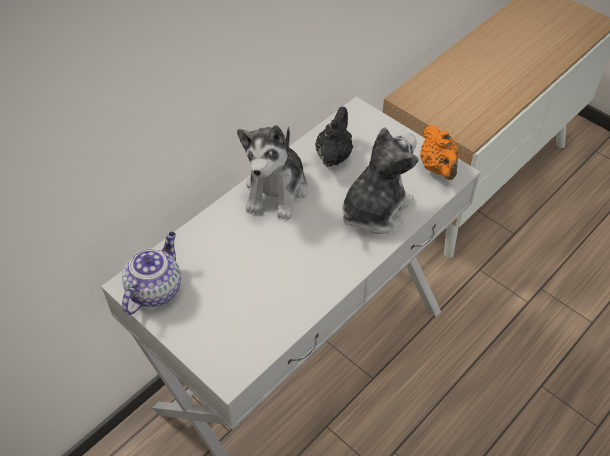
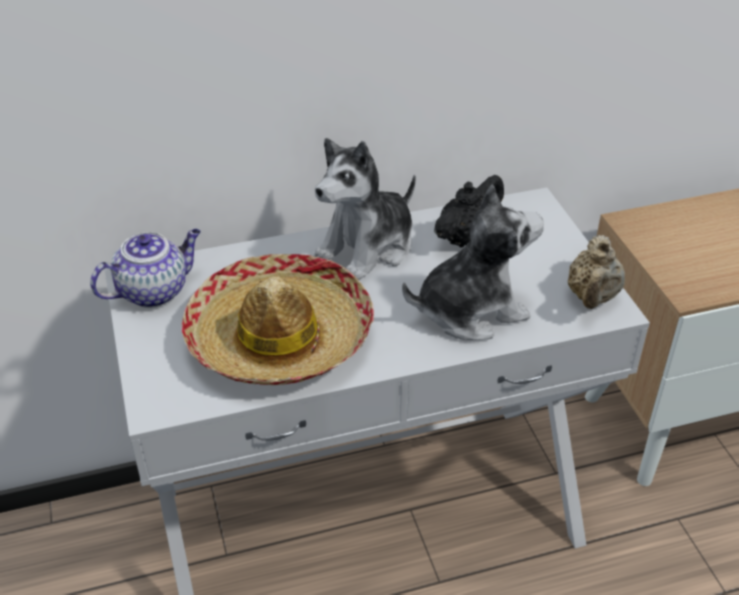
camera: 30 degrees right, 10 degrees down
orange teapot [420,125,459,180] -> beige teapot [568,235,625,309]
none -> hat [181,254,374,385]

